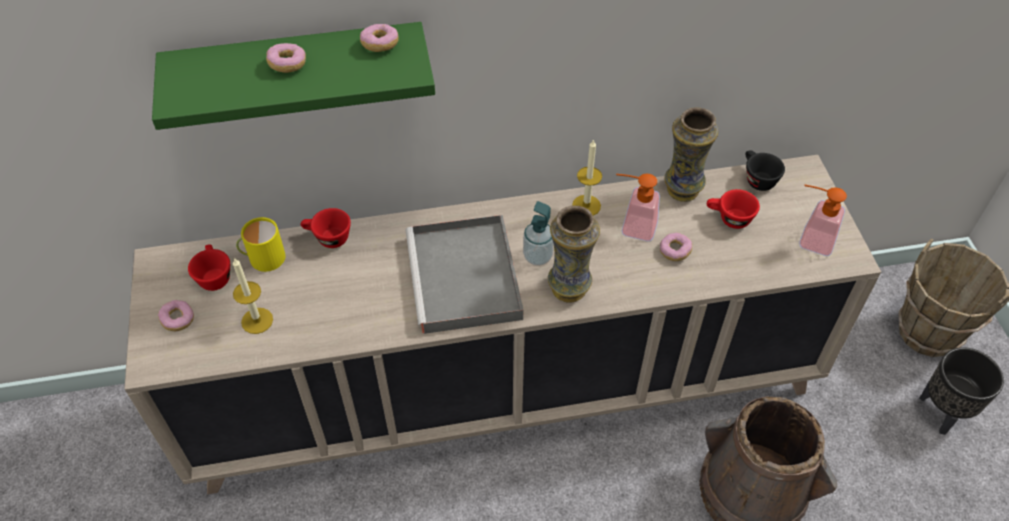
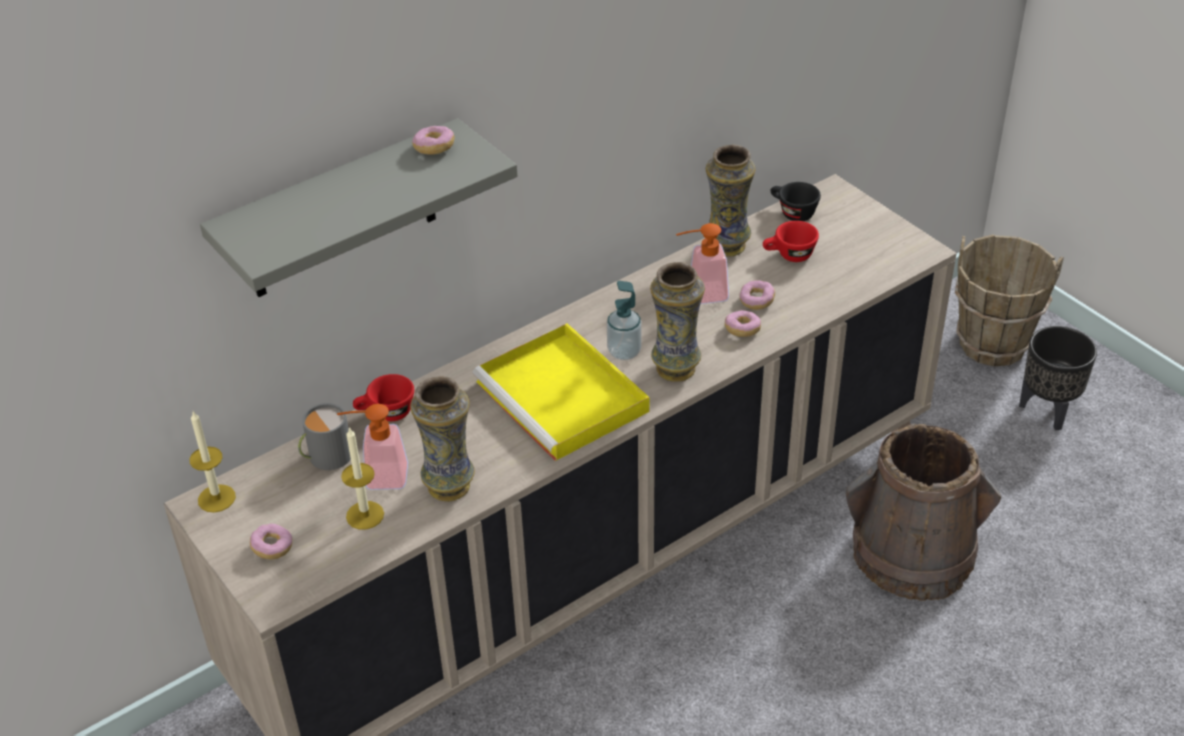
camera: 25 degrees left, 10 degrees down
green shelf [152,22,435,130] -> grey shelf [200,118,518,297]
red cup [188,244,230,291] -> none
yellow mug [236,217,286,272] -> grey mug [298,403,351,470]
donut [266,43,306,73] -> donut moved to [725,310,761,337]
grey tray [406,215,523,334] -> yellow tray [473,323,649,461]
candle [572,139,602,216] -> candle moved to [189,411,236,513]
soap dispenser [799,185,847,256] -> soap dispenser moved to [337,404,408,490]
none -> vase [410,377,475,502]

